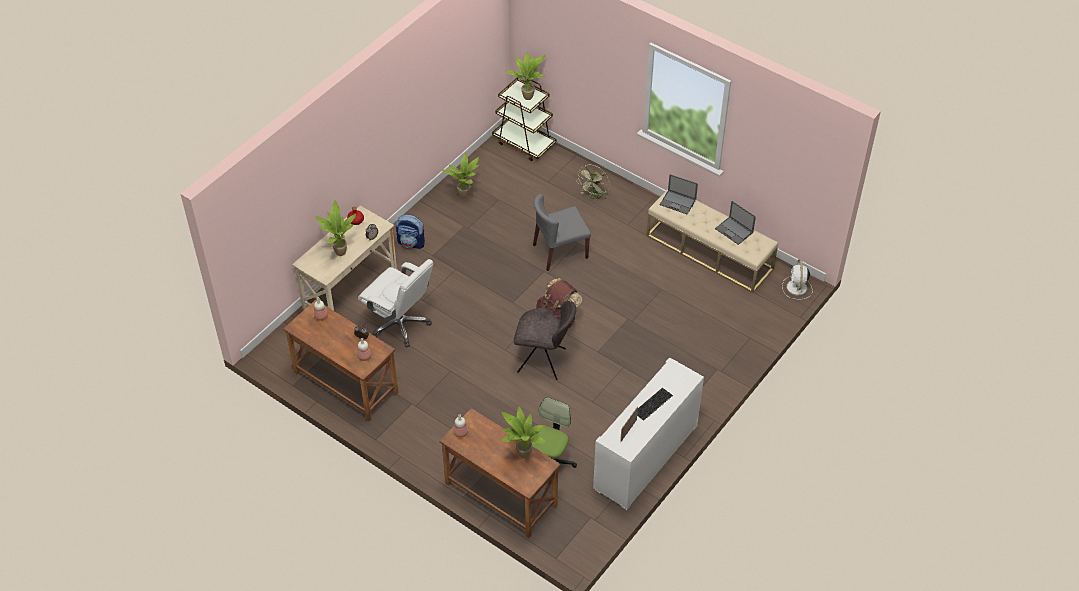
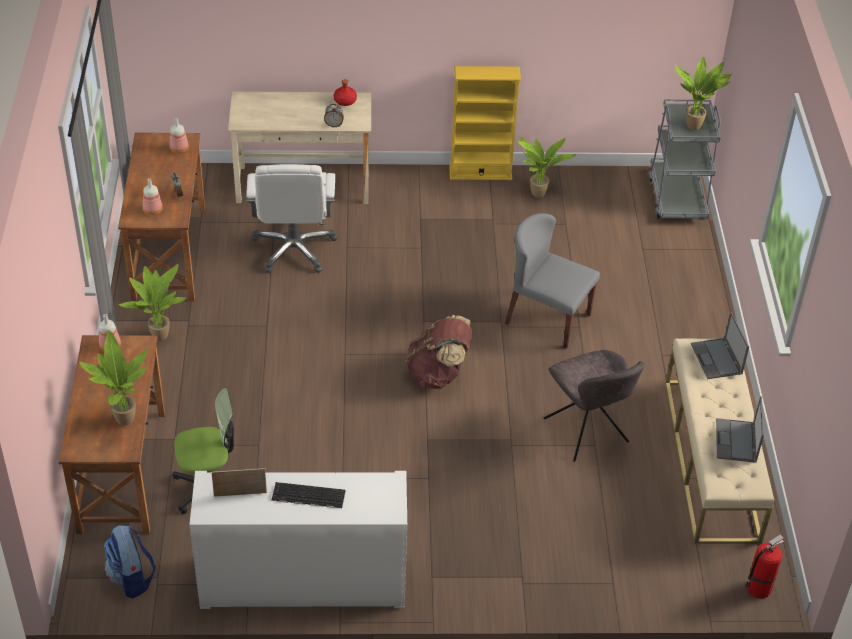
camera: 50 degrees right, 5 degrees down
potted plant [316,200,356,256] -> potted plant moved to [119,264,186,341]
backpack [396,215,425,249] -> backpack moved to [104,525,156,598]
brown cart [492,77,557,161] -> grey cart [648,99,721,219]
grey chair [514,301,576,380] -> grey chair moved to [544,350,644,462]
green fan [576,165,609,200] -> none
white fan [782,259,813,299] -> fire extinguisher [745,534,784,599]
none -> yellow bookcase [449,66,521,180]

